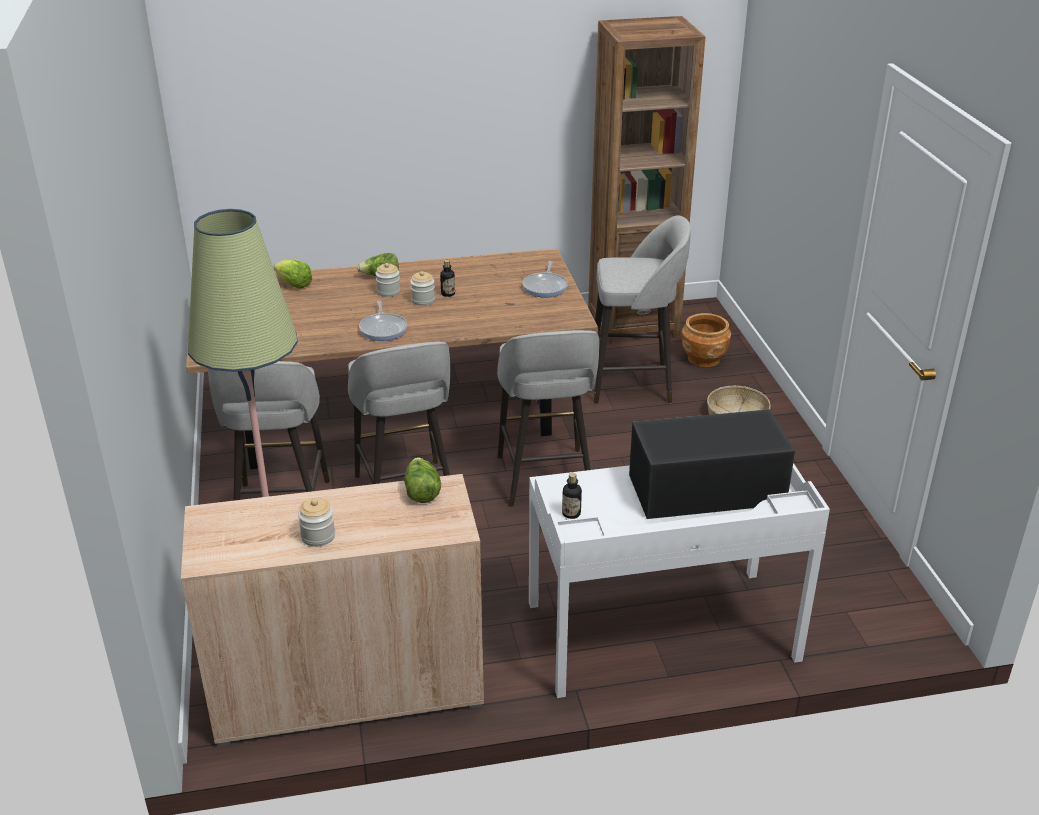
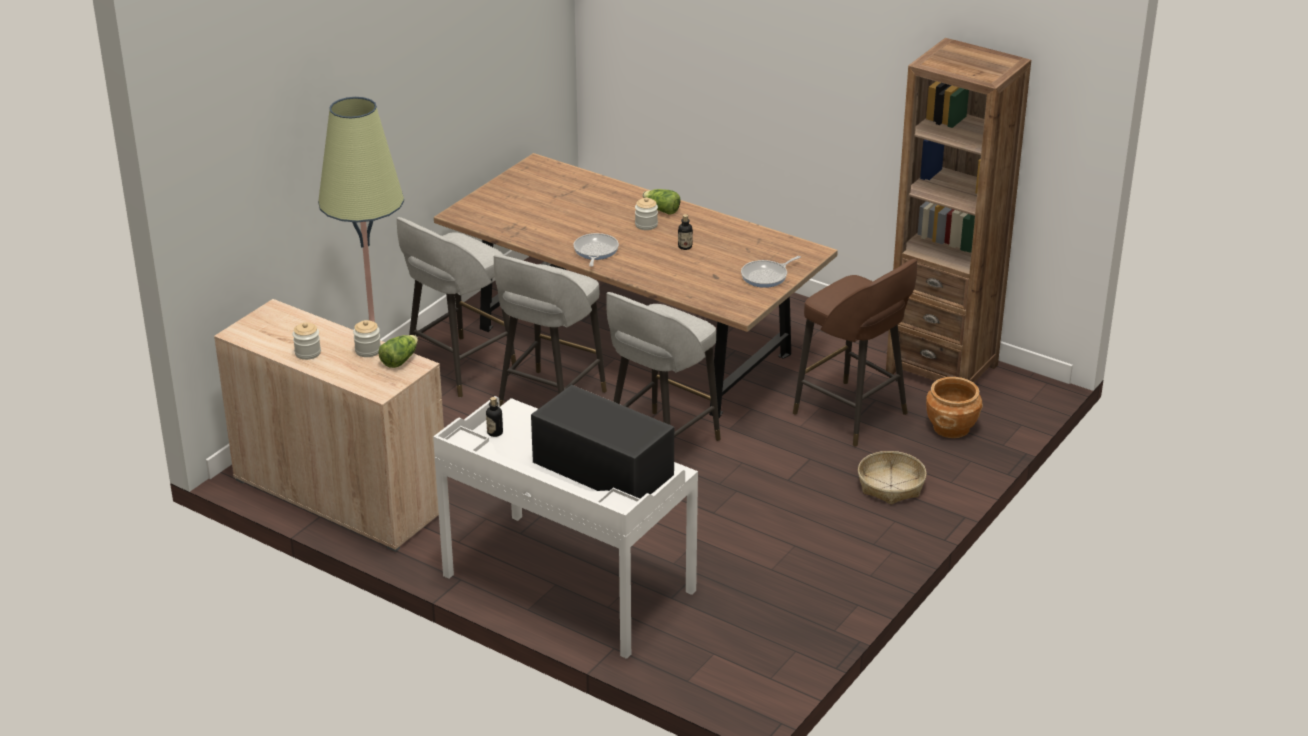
camera: 45 degrees right, 0 degrees up
lettuce [273,260,312,289] -> none
frying pan [359,300,407,341] -> frying pan turned 150 degrees clockwise [574,233,619,267]
jar [410,271,435,306] -> jar moved to [353,320,381,357]
grey stool [594,215,691,404] -> brown stool [793,259,917,447]

